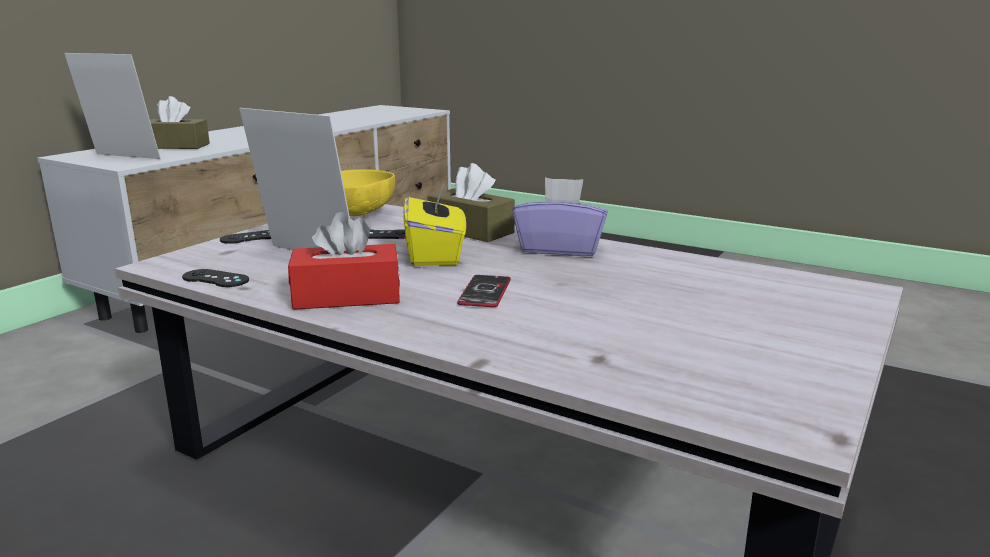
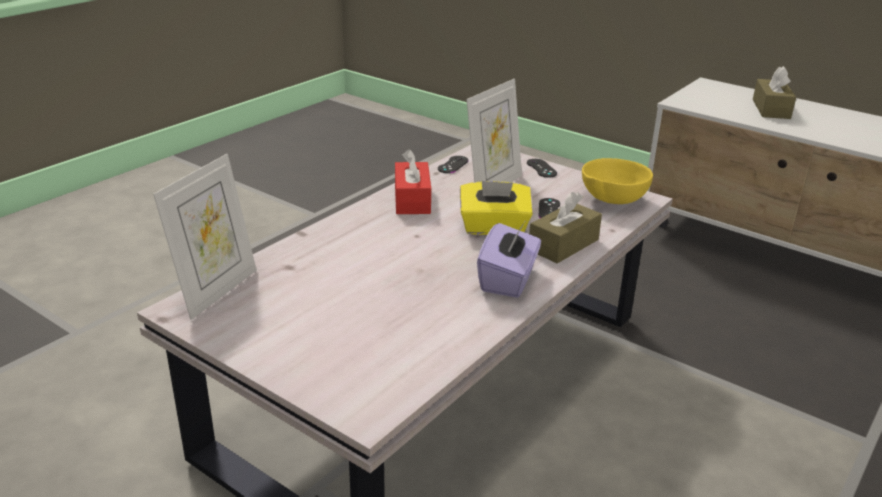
camera: 95 degrees right, 10 degrees up
picture frame [64,53,161,159] -> picture frame moved to [153,154,257,320]
phone [457,275,511,307] -> none

